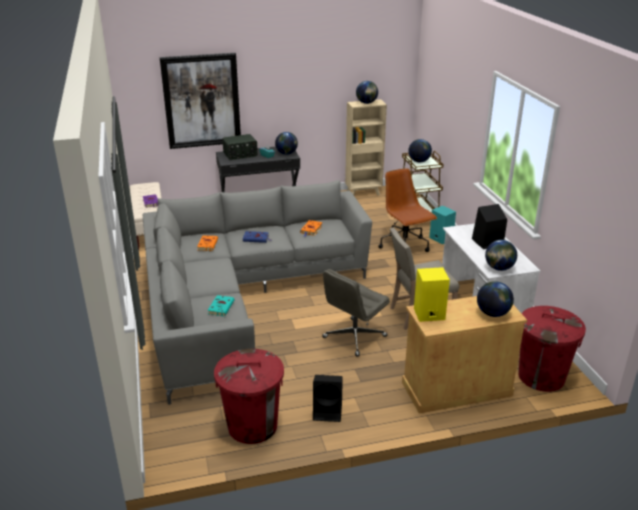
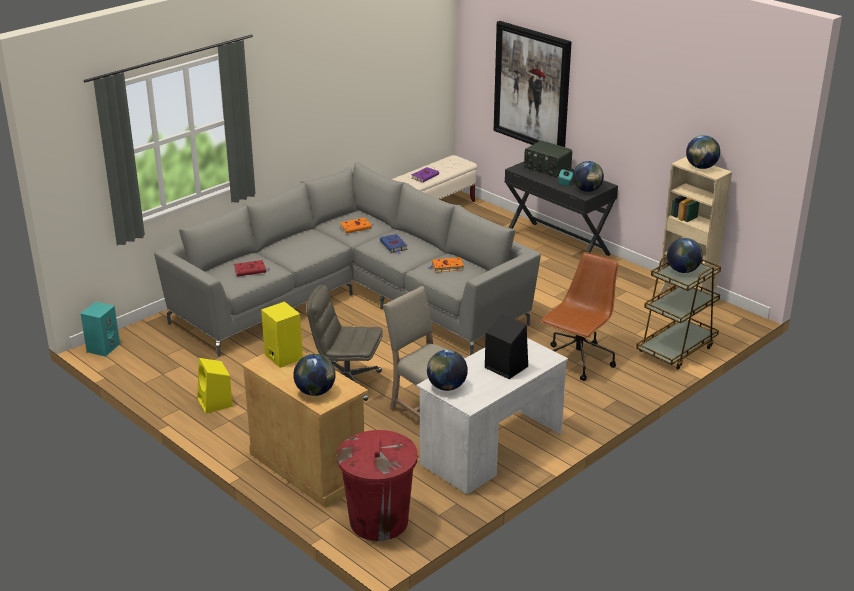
camera: 60 degrees right, 0 degrees up
turquoise book [207,295,235,316] -> red book [234,260,270,277]
red trash can [214,349,284,444] -> none
black speaker [313,375,343,422] -> yellow speaker [197,358,233,414]
turquoise speaker [429,206,456,244] -> turquoise speaker moved to [81,302,120,357]

